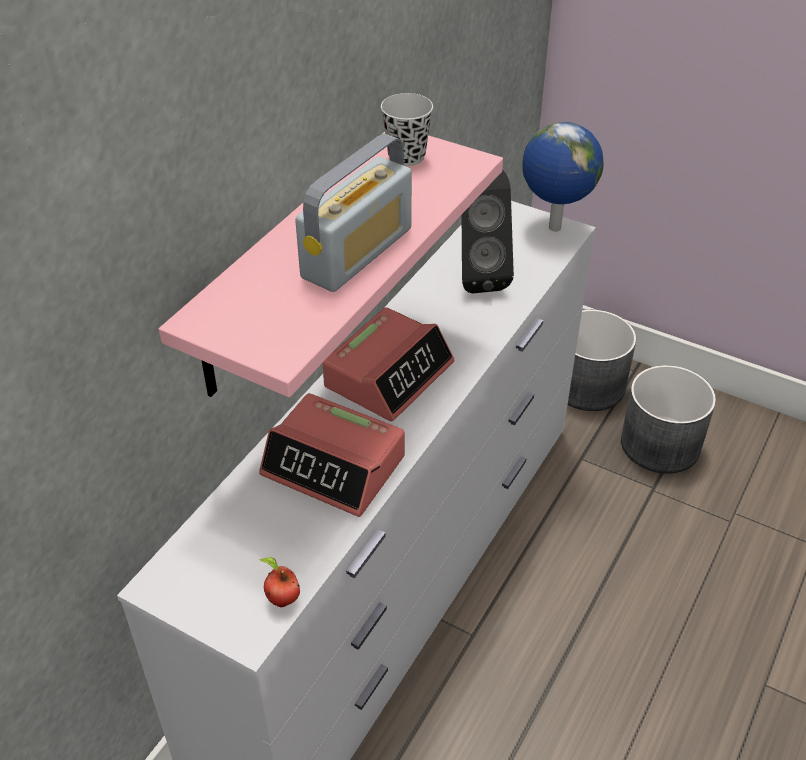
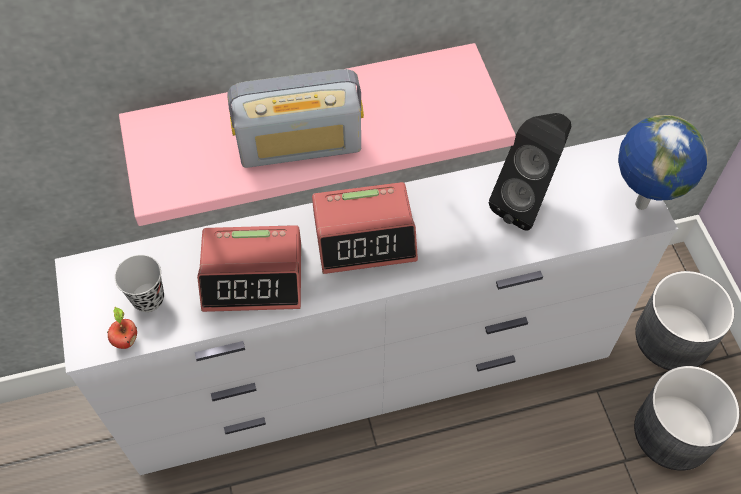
camera: 45 degrees right, 15 degrees up
alarm clock [259,393,405,517] -> alarm clock turned 75 degrees counterclockwise [197,225,301,312]
black cup [381,93,433,166] -> black cup moved to [114,255,164,312]

